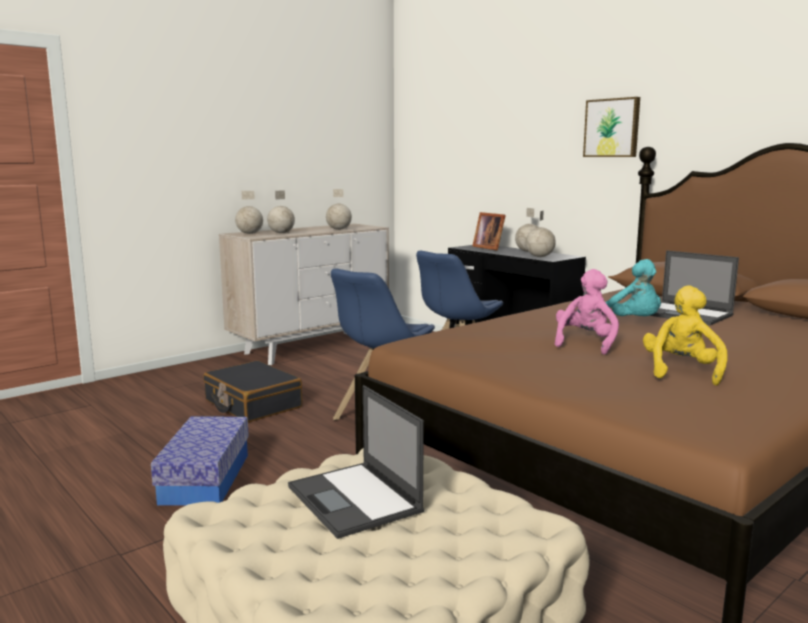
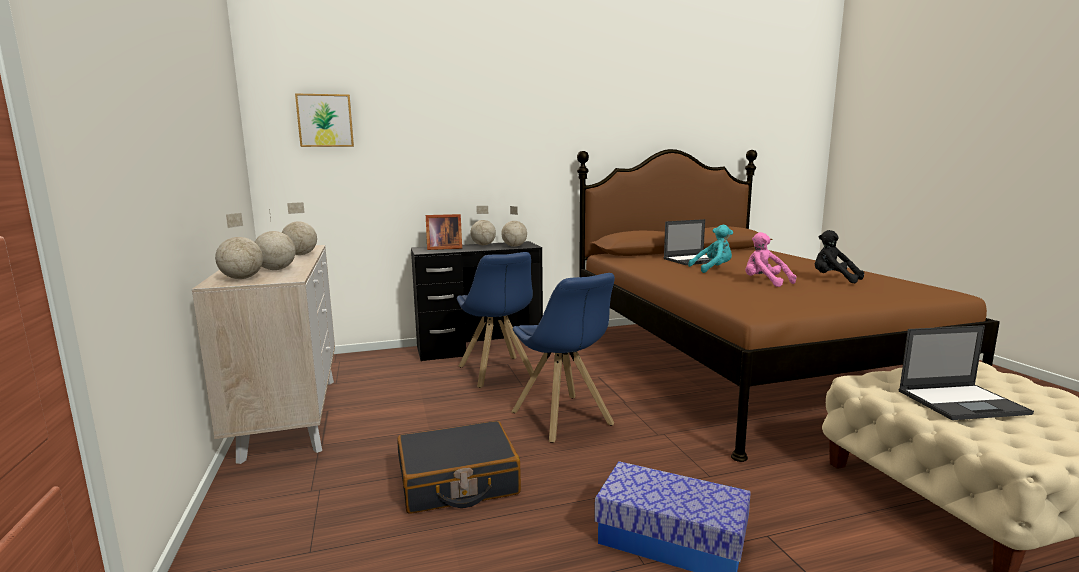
camera: 65 degrees left, 0 degrees up
picture [583,97,640,157] -> picture moved to [295,93,354,147]
yellow plush toy [643,286,728,385] -> black plush toy [815,230,864,283]

